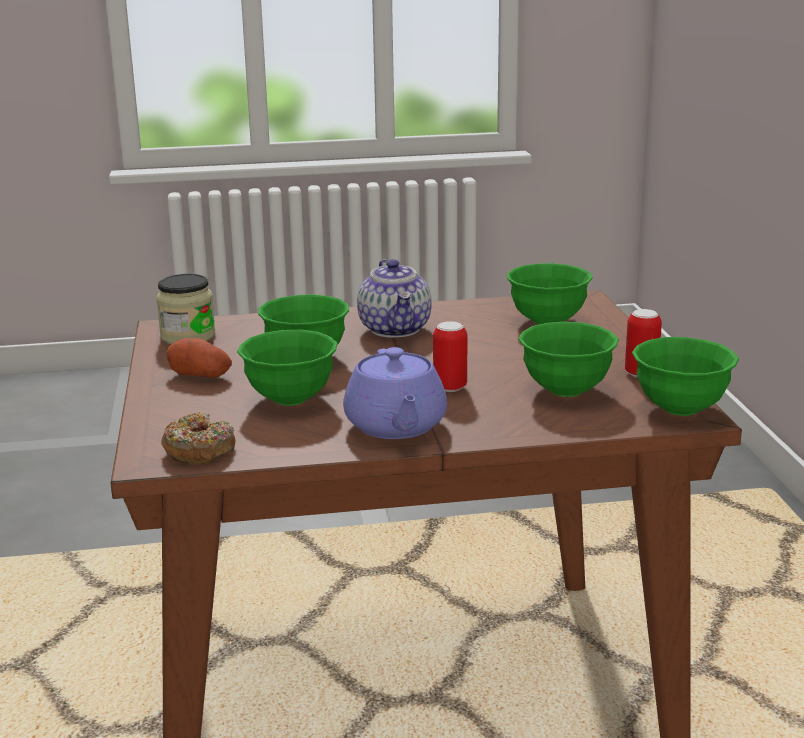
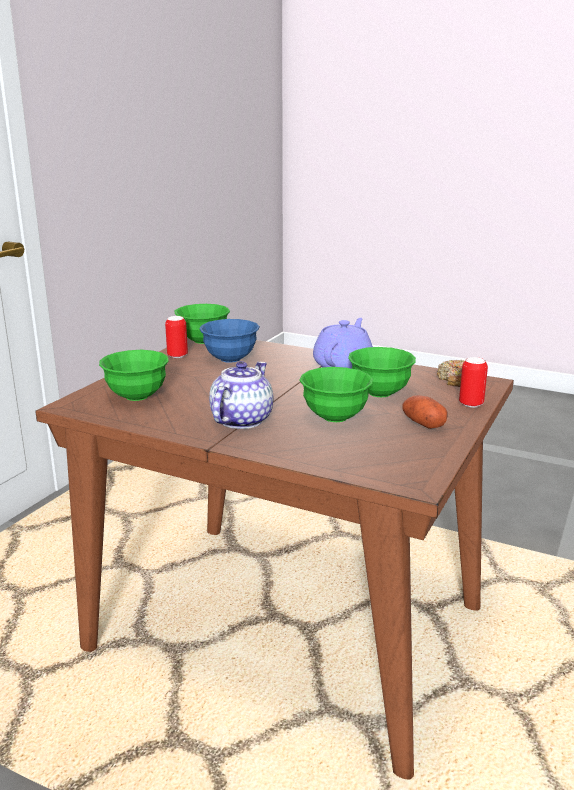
camera: 145 degrees left, 0 degrees up
jar [156,274,215,344] -> none
can [433,321,467,392] -> can moved to [459,357,488,408]
green bowl [518,322,619,397] -> blue bowl [199,319,260,363]

